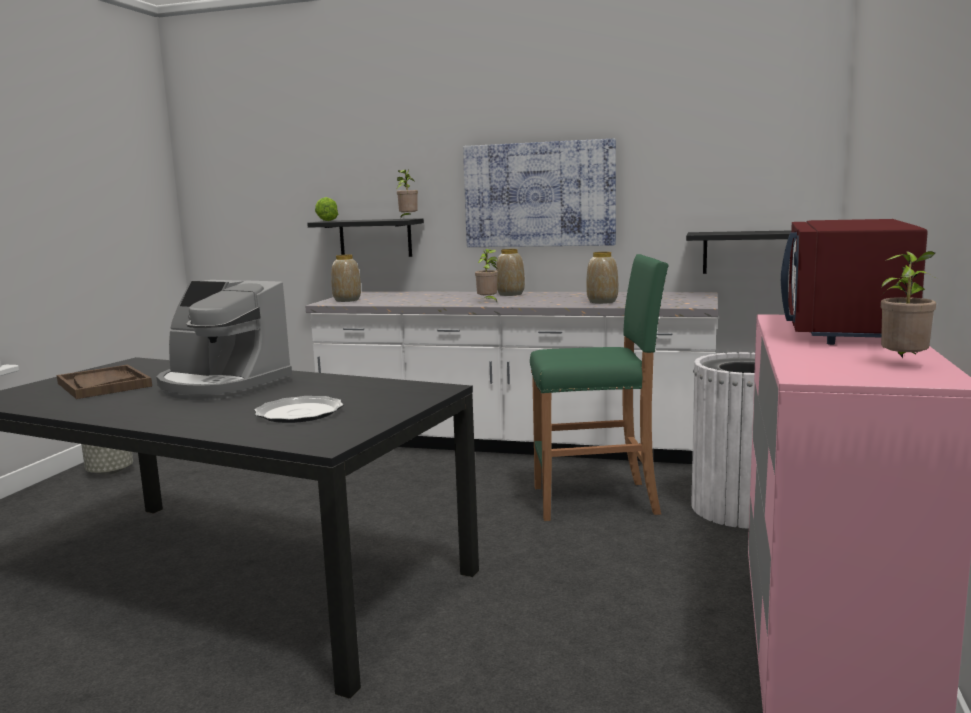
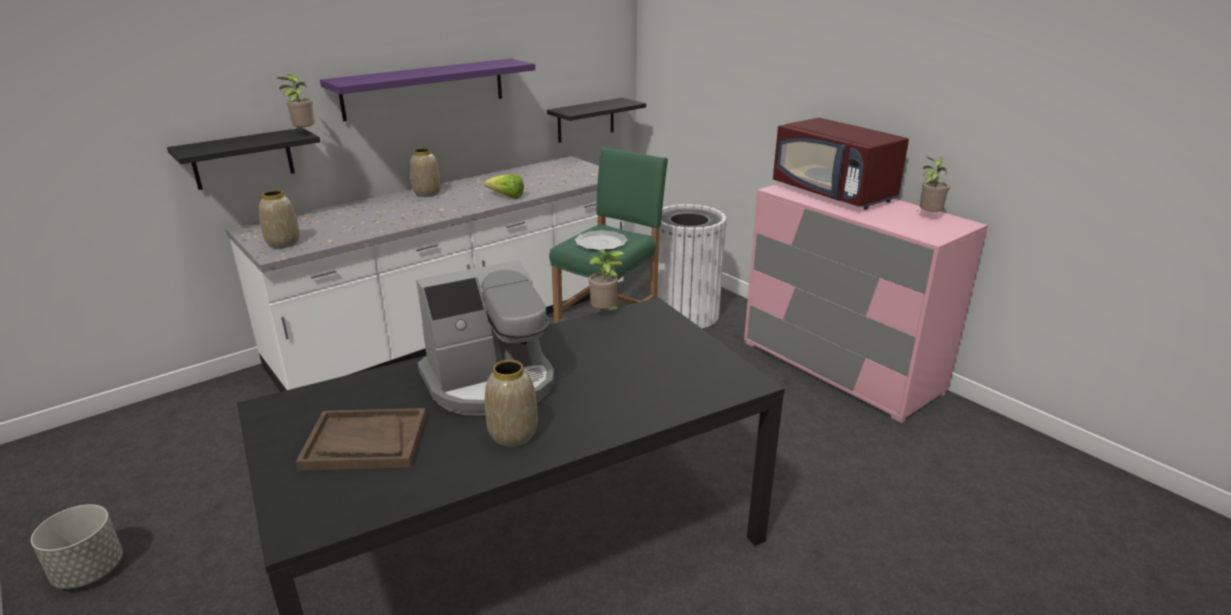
camera: 55 degrees left, 15 degrees up
plate [254,396,344,423] -> plate moved to [575,230,628,251]
lettuce [315,197,338,221] -> lettuce moved to [484,174,524,199]
picture [463,139,616,247] -> purple shelf [320,58,535,121]
potted plant [475,249,498,302] -> potted plant moved to [588,250,625,311]
vase [586,252,618,304] -> vase moved to [485,360,538,447]

